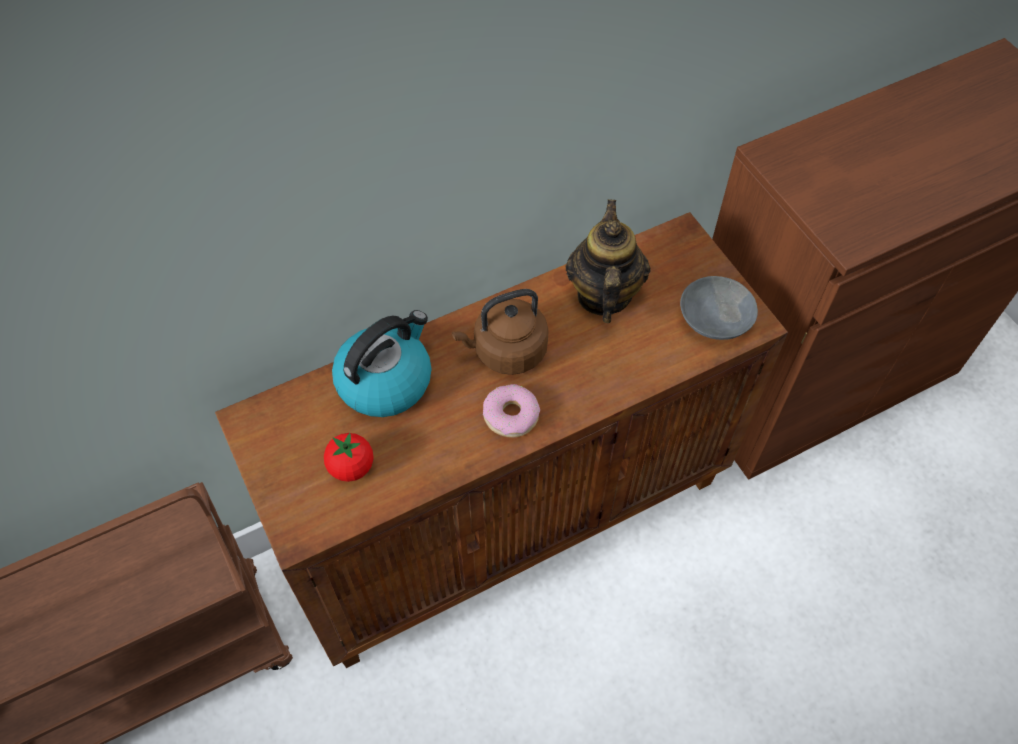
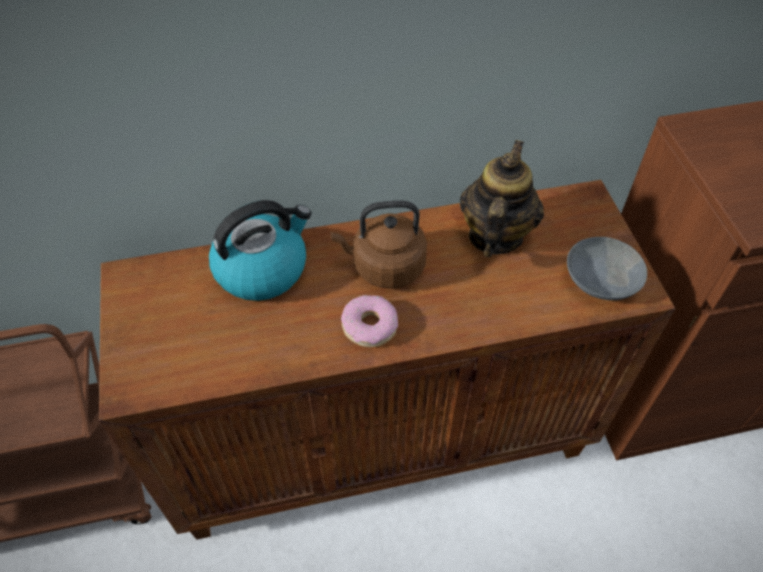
camera: 15 degrees right, 5 degrees down
tomato [324,433,374,482] -> none

